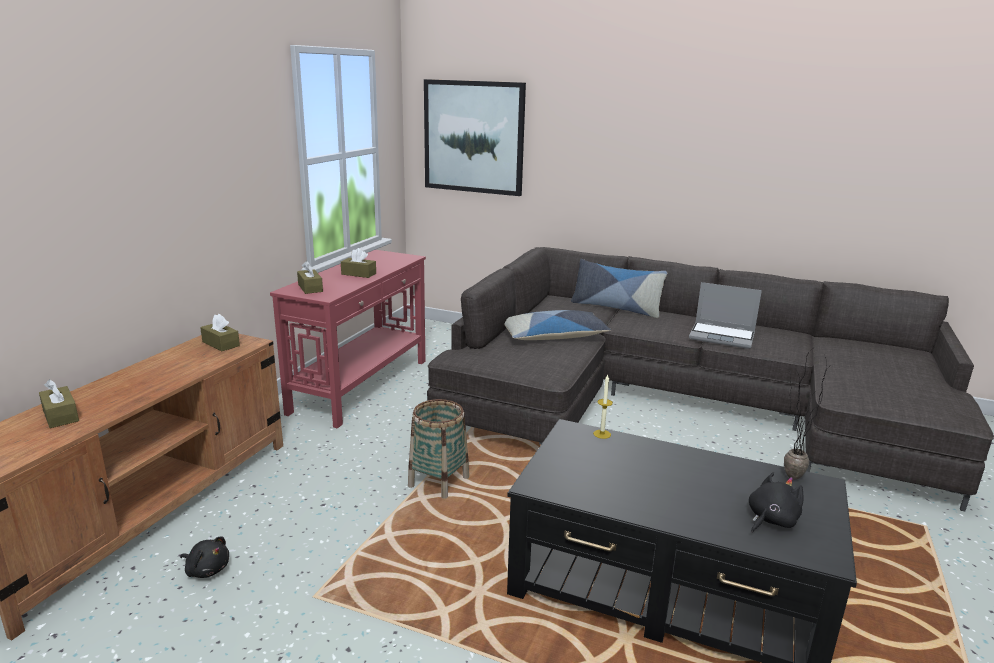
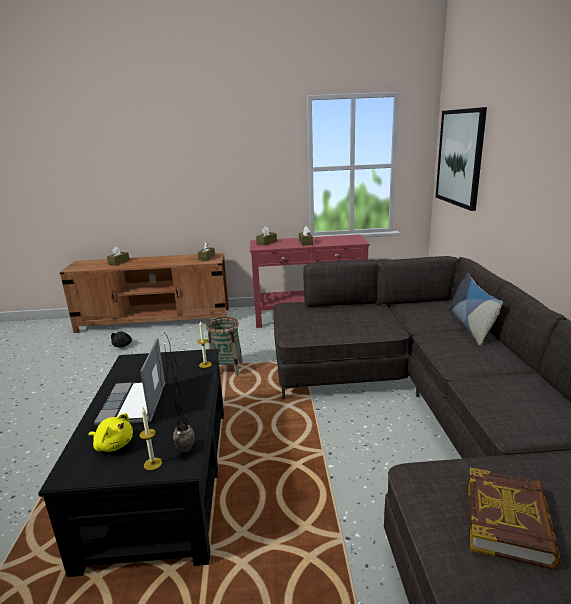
camera: 65 degrees right, 0 degrees up
pillow [504,310,611,340] -> none
laptop [689,282,762,349] -> laptop moved to [94,337,166,425]
black plush toy [749,472,804,533] -> yellow plush toy [89,413,133,452]
none -> candle [139,408,162,470]
none -> book [467,468,561,569]

